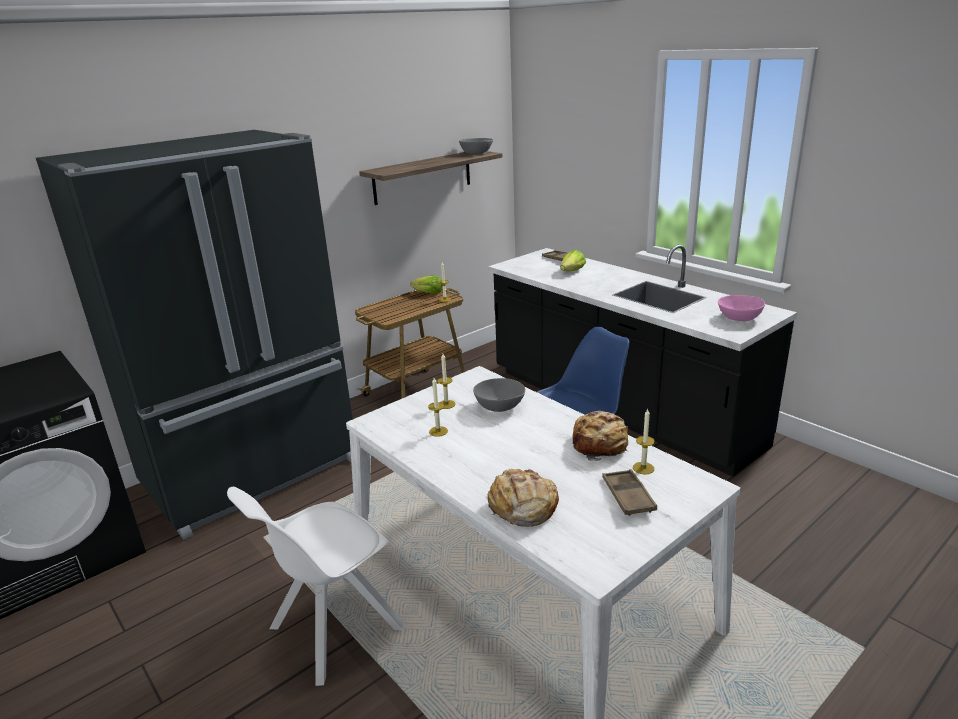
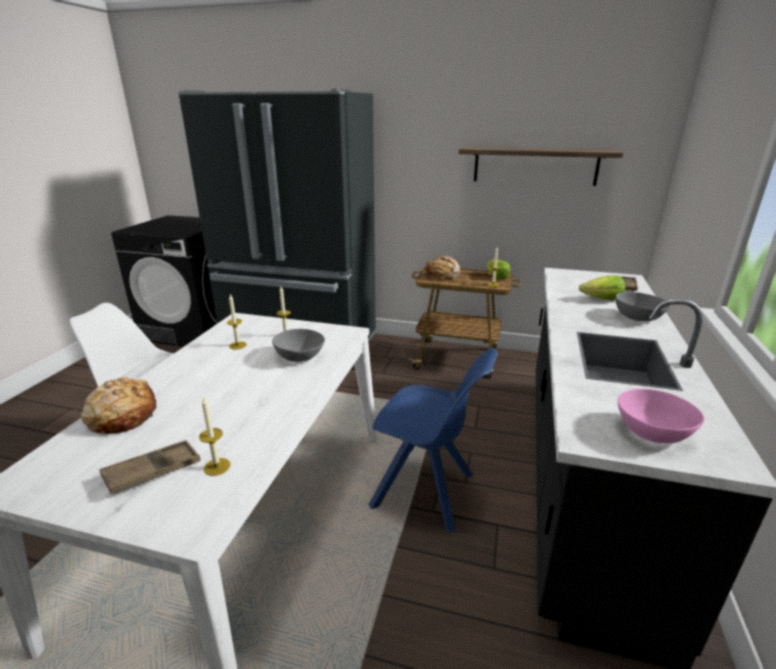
camera: 55 degrees right, 0 degrees up
grey bowl [459,138,493,154] -> grey bowl moved to [615,292,670,321]
bread [573,411,628,461] -> bread moved to [421,255,460,279]

